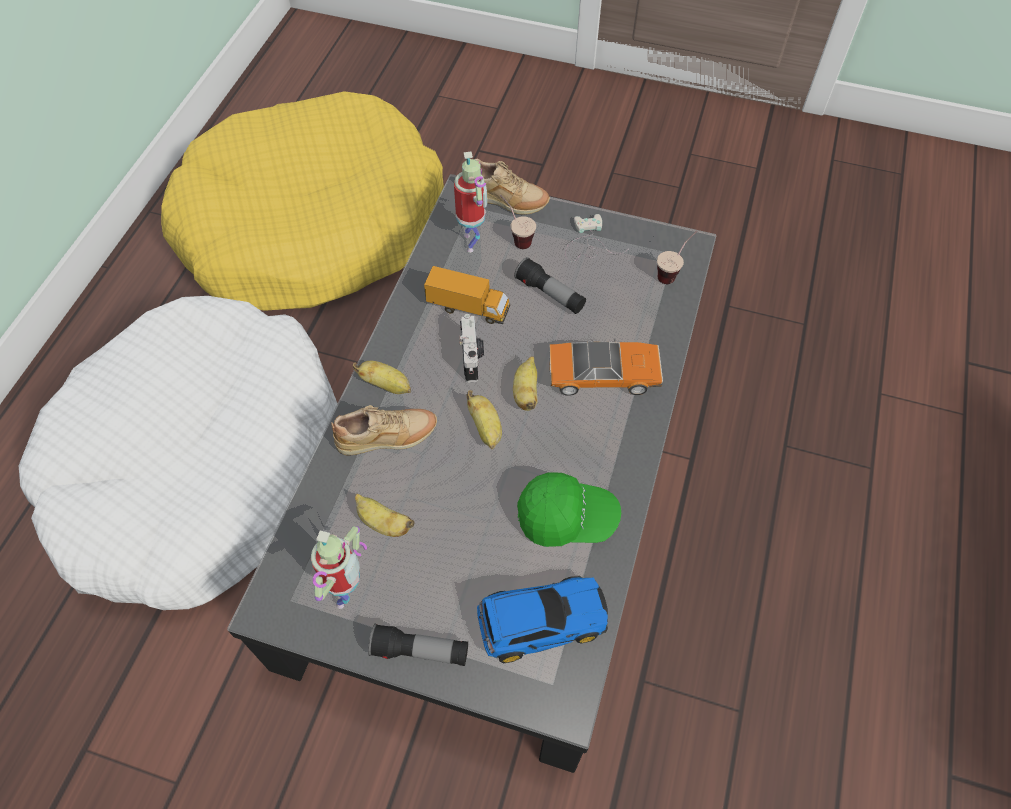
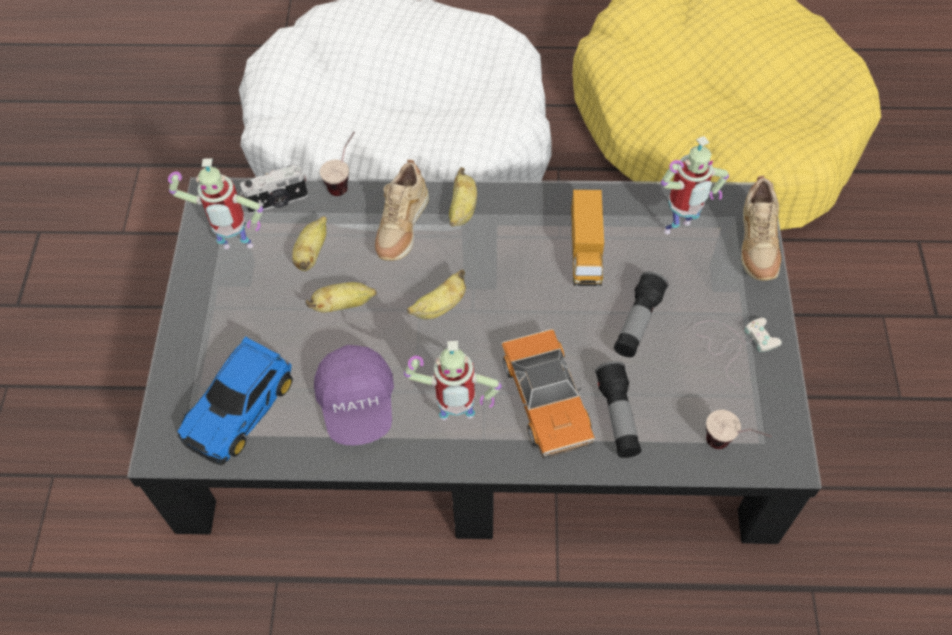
camera: 75 degrees right, 0 degrees up
beige shoe [331,405,437,456] -> beige shoe turned 45 degrees clockwise [375,160,429,261]
flashlight [368,624,468,666] -> flashlight moved to [595,361,641,458]
camera [459,314,484,383] -> camera moved to [240,165,308,214]
toy car [477,576,608,663] -> toy car turned 60 degrees clockwise [177,337,293,465]
cup [500,195,536,249] -> cup moved to [320,132,355,196]
banana [513,356,537,411] -> banana moved to [306,282,377,313]
green cap [517,472,621,547] -> purple cap [314,345,394,446]
none -> toy robot [404,341,502,420]

